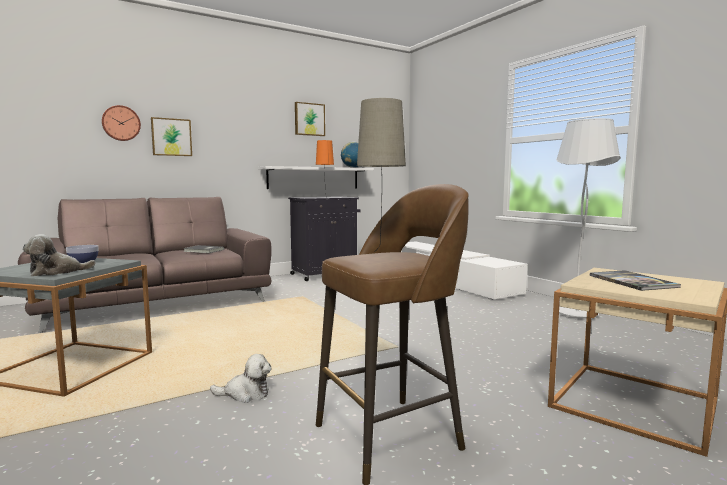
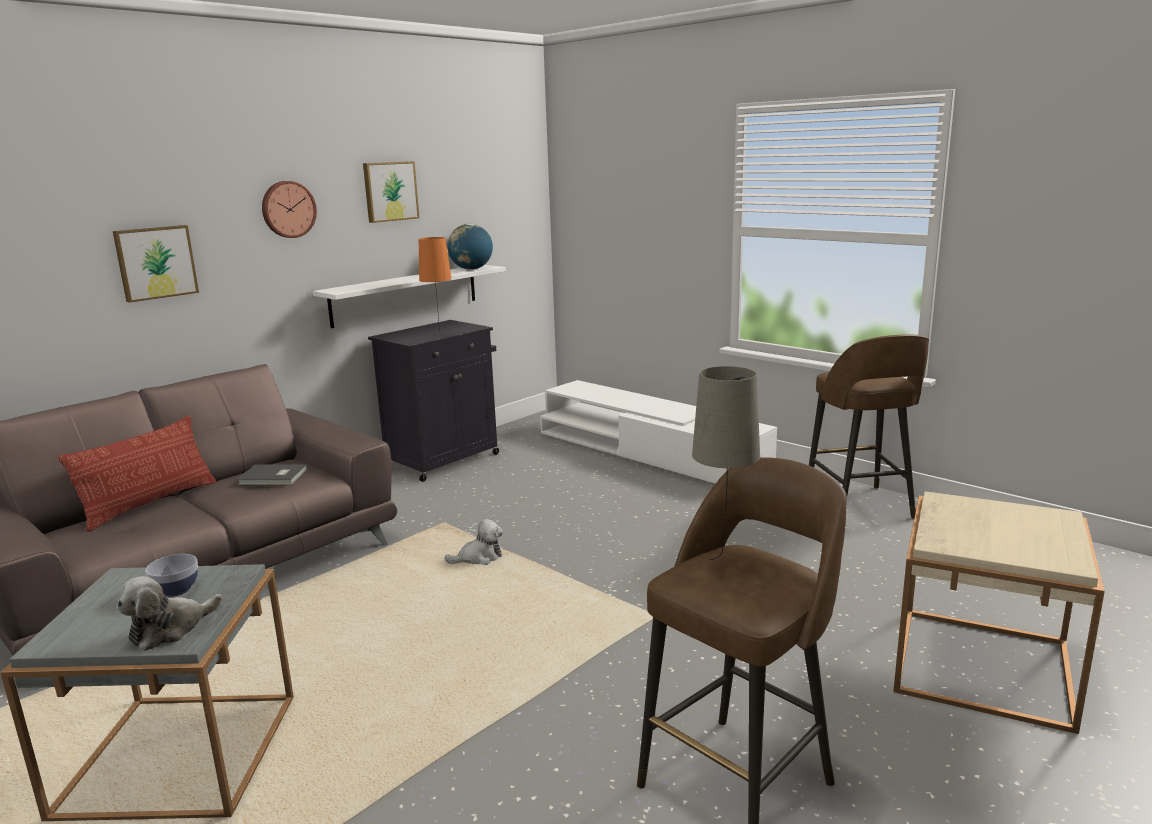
camera: 15 degrees left, 10 degrees up
wall clock [102,105,141,141] -> wall clock moved to [262,181,317,238]
plush toy [210,354,271,403] -> plush toy moved to [445,519,503,565]
white floor lamp [556,118,621,320] -> brown stool [809,334,929,519]
book [589,270,681,291] -> none
none -> pillow [58,416,216,532]

